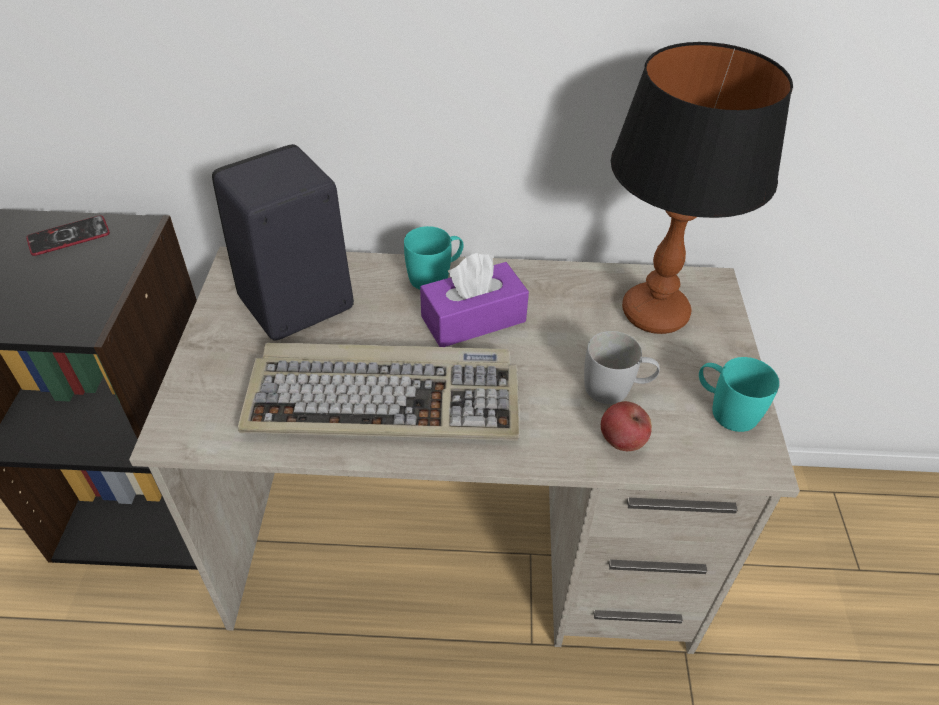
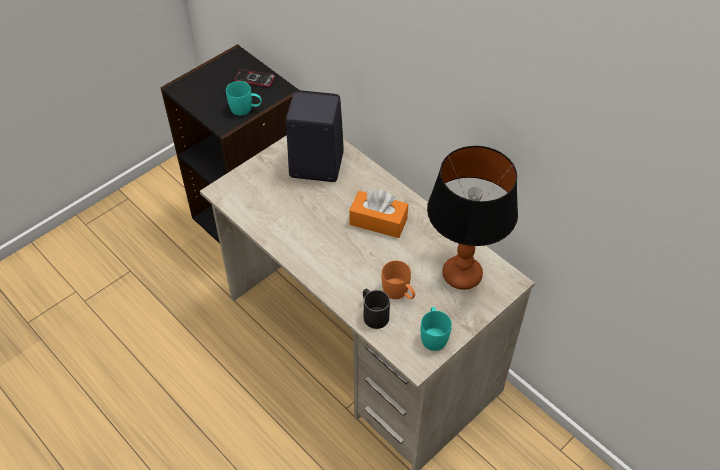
camera: 45 degrees right, 5 degrees up
keyboard [238,343,520,441] -> none
turquoise mug [404,226,464,290] -> turquoise mug moved to [226,81,262,116]
purple tissue box [420,253,529,347] -> orange tissue box [349,190,408,238]
white mug [584,331,660,404] -> orange mug [382,261,415,299]
apple [601,401,652,451] -> black mug [363,289,390,329]

